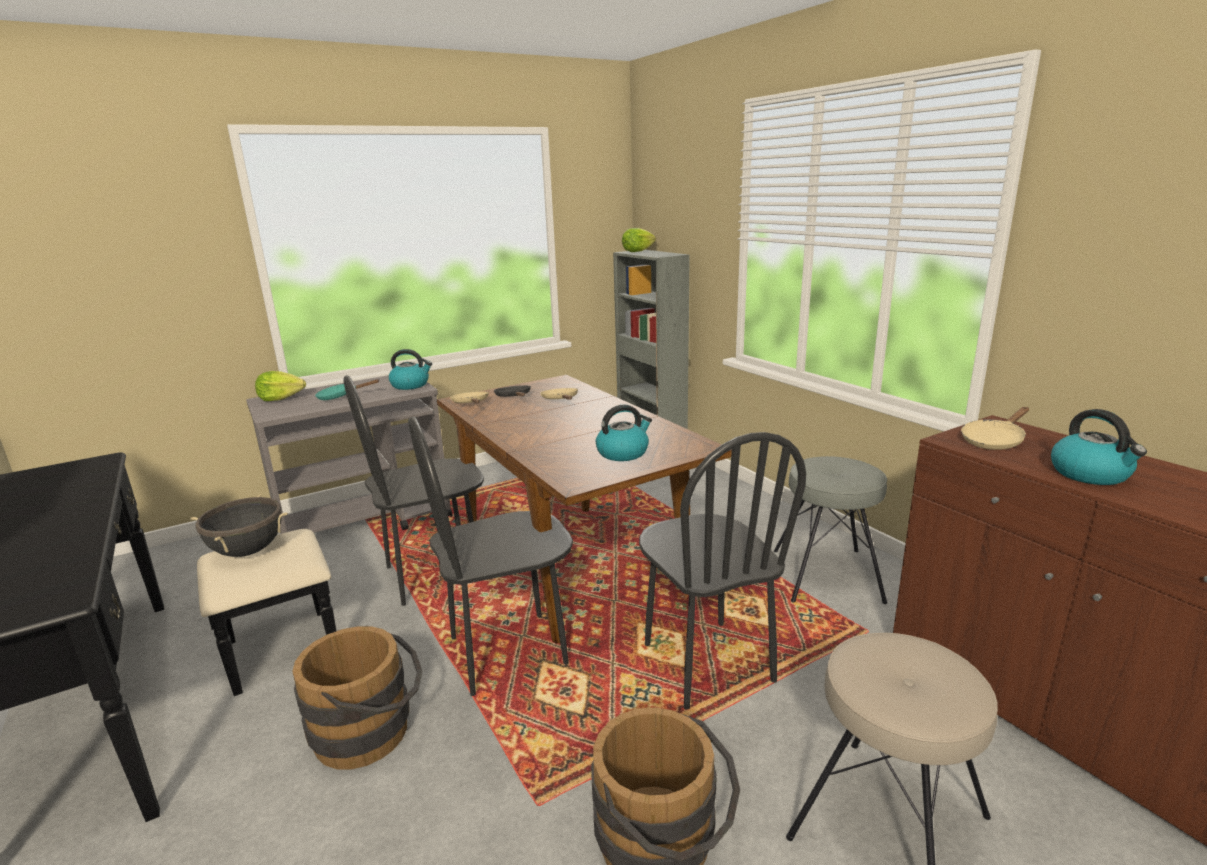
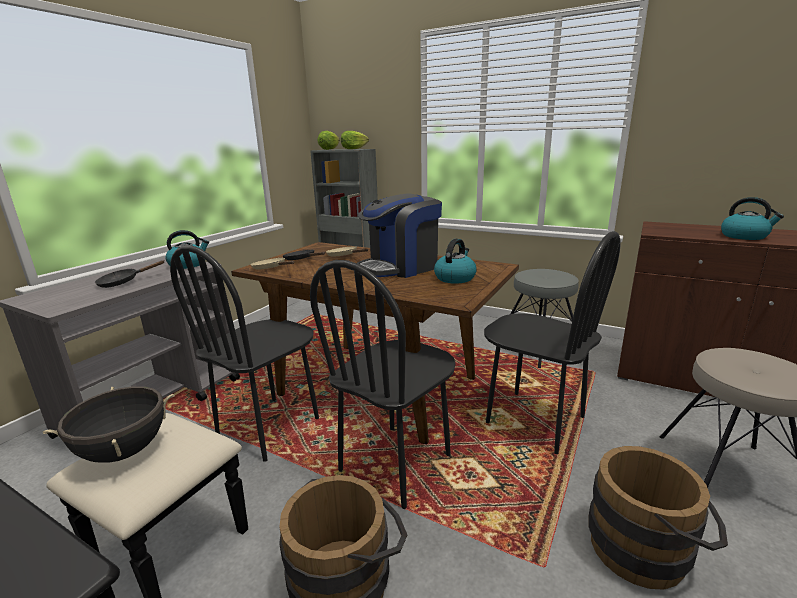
camera: 30 degrees left, 0 degrees up
lettuce [255,371,306,401] -> lettuce moved to [341,131,369,149]
turquoise frying pan [315,379,379,400] -> black frying pan [95,260,165,288]
beige frying pan [961,407,1029,450] -> none
none -> coffee machine [357,193,442,278]

